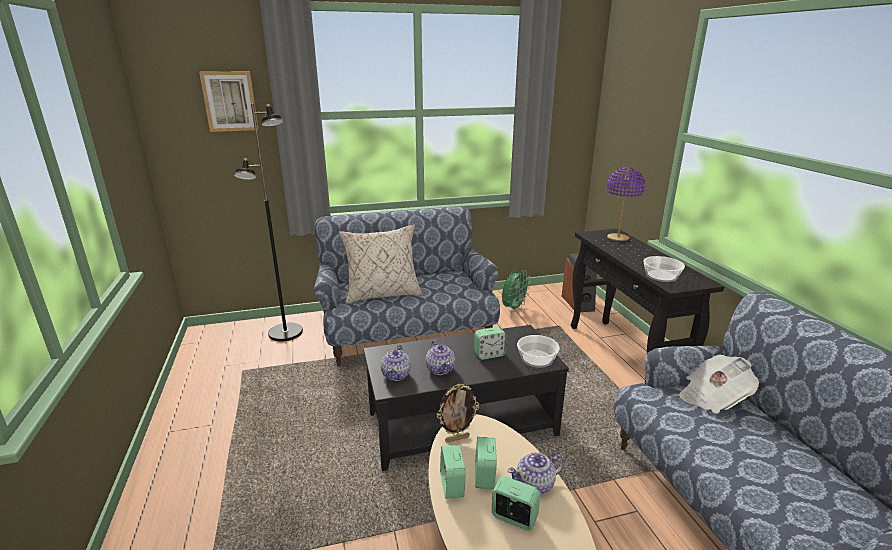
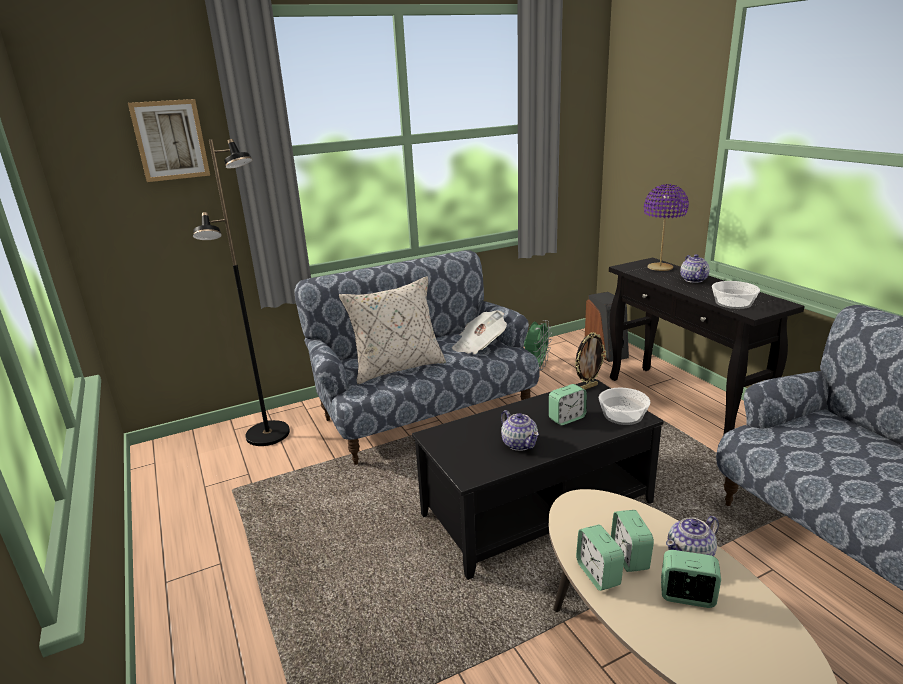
camera: 10 degrees left, 0 degrees up
teapot [381,345,411,381] -> teapot moved to [680,254,710,283]
picture frame [437,384,479,442] -> picture frame moved to [575,332,606,390]
newspaper [679,355,759,414] -> newspaper moved to [452,311,507,354]

